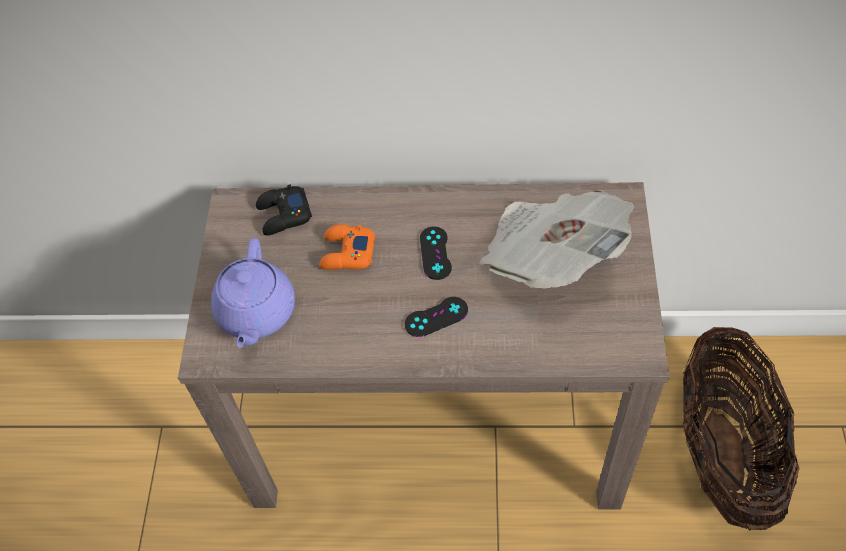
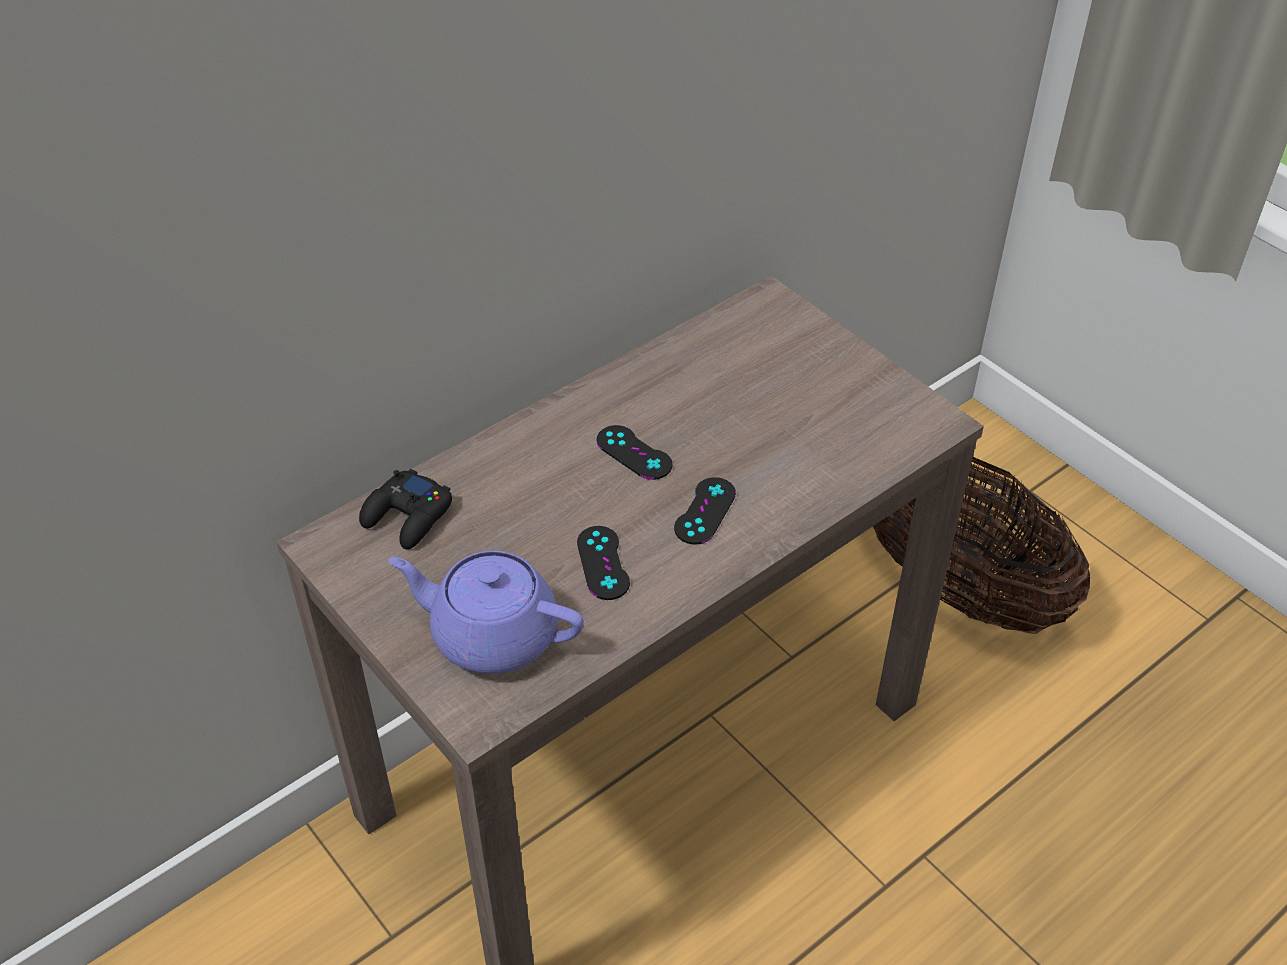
camera: 45 degrees left, 10 degrees down
purple teapot [211,238,295,348] -> purple teapot turned 150 degrees clockwise [388,551,584,674]
orange game controller [319,224,375,270] -> none
newspaper [479,190,635,289] -> none
none -> black game controller [577,526,630,600]

